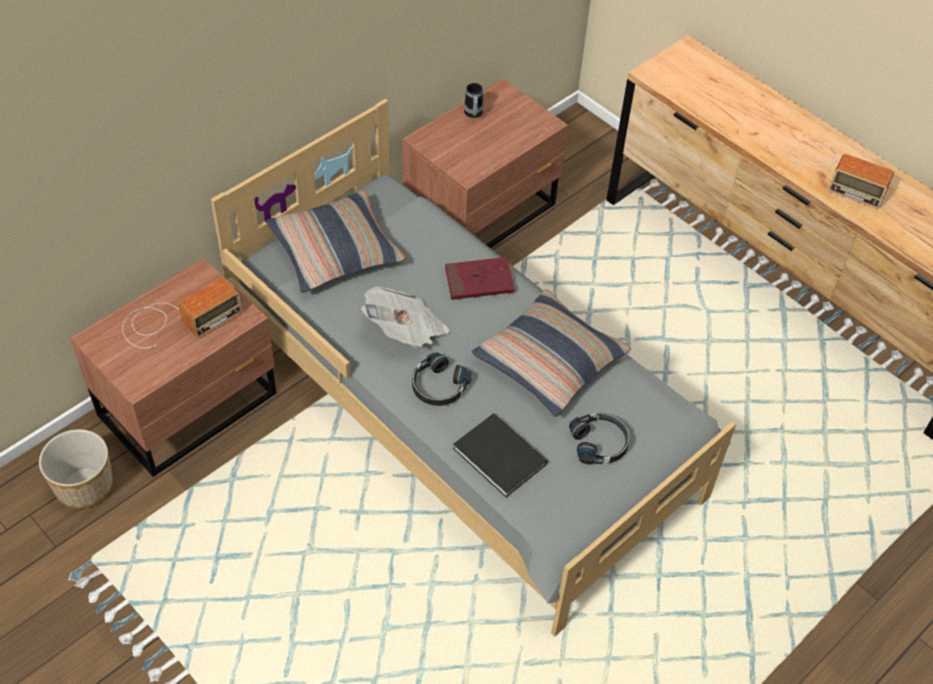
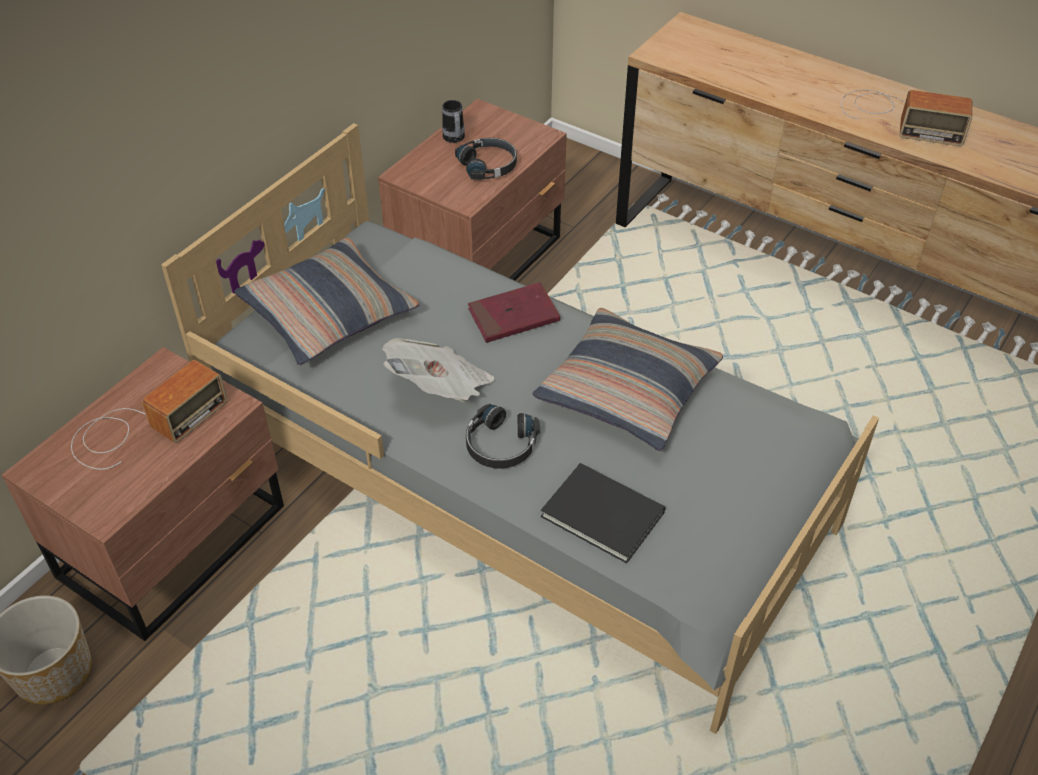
camera: 10 degrees left, 5 degrees down
black headphones [569,413,630,465] -> black headphones moved to [455,138,517,180]

